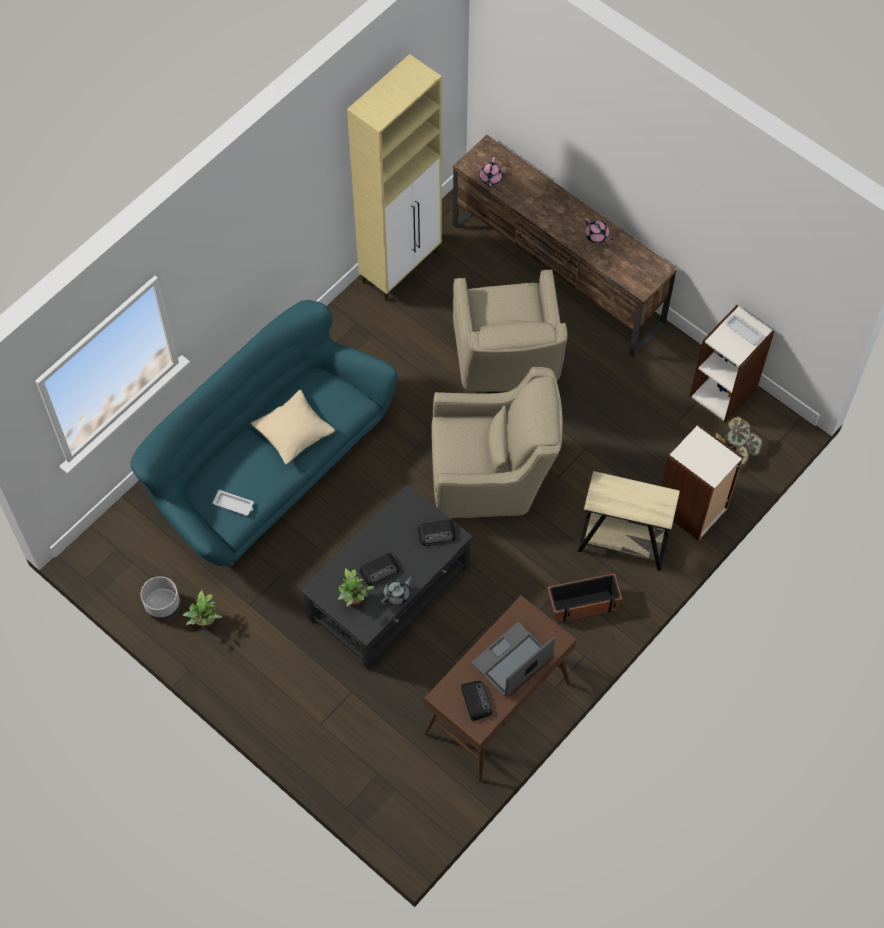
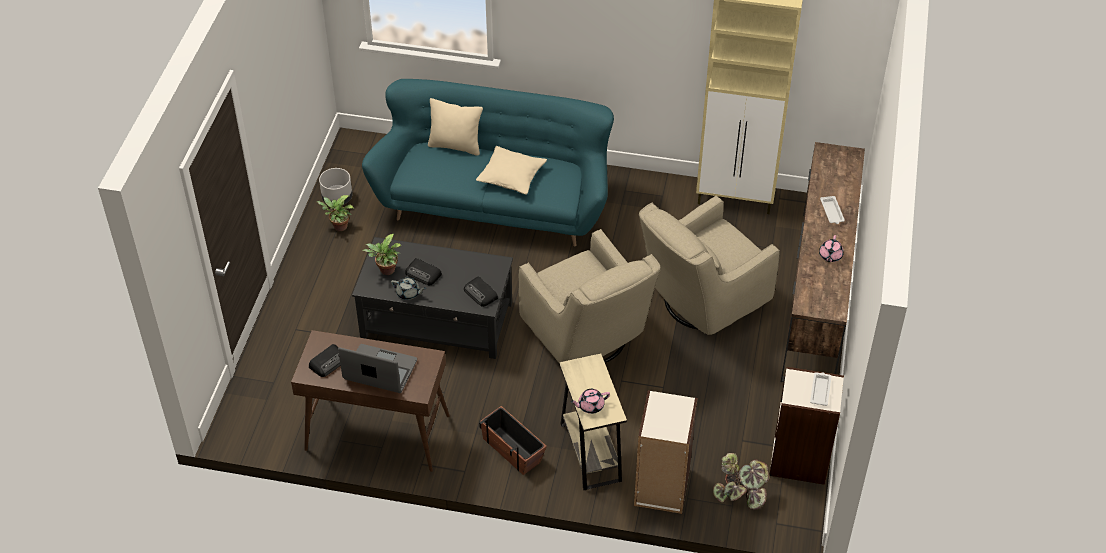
camera: 60 degrees right, 15 degrees down
white tray [213,490,254,516] -> white tray moved to [820,196,845,224]
pink teapot [479,157,503,186] -> pink teapot moved to [571,389,610,414]
none -> beige pillow [428,98,483,156]

